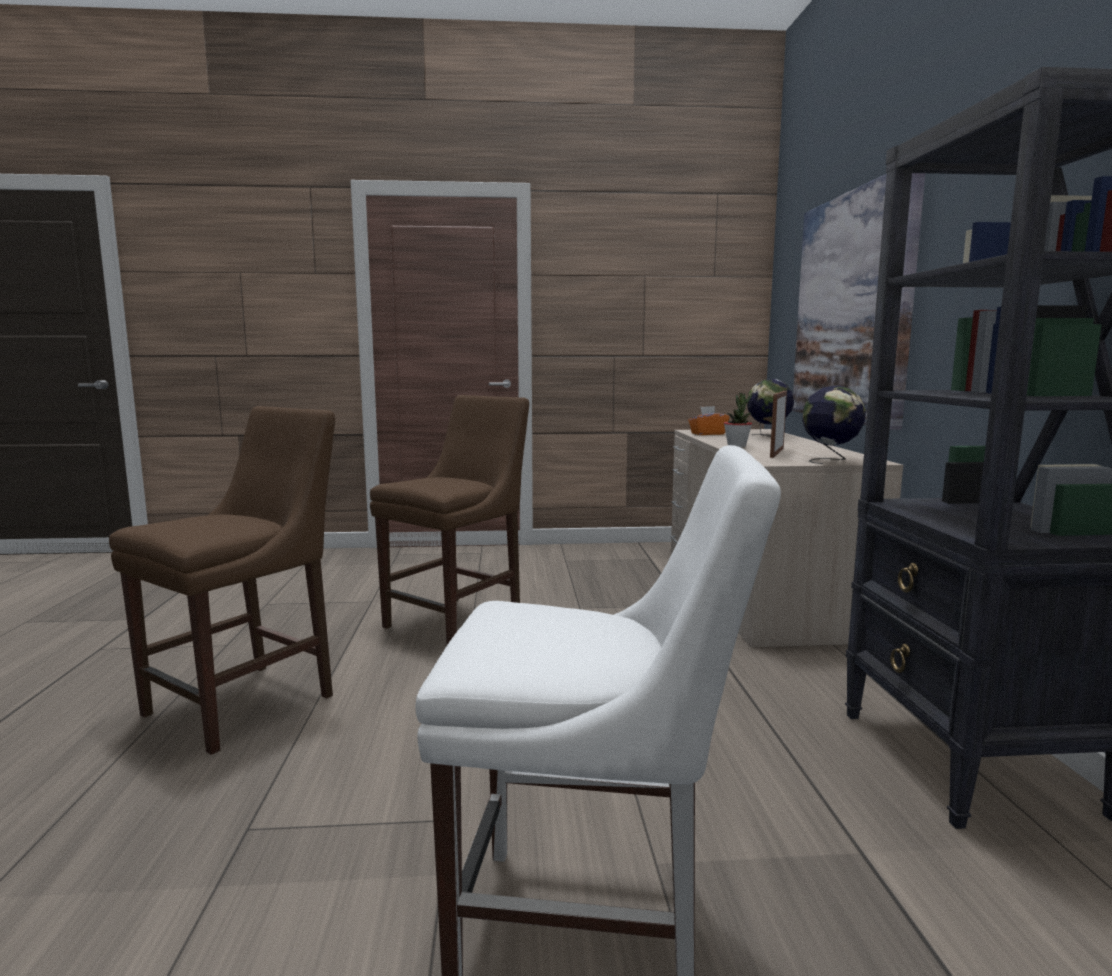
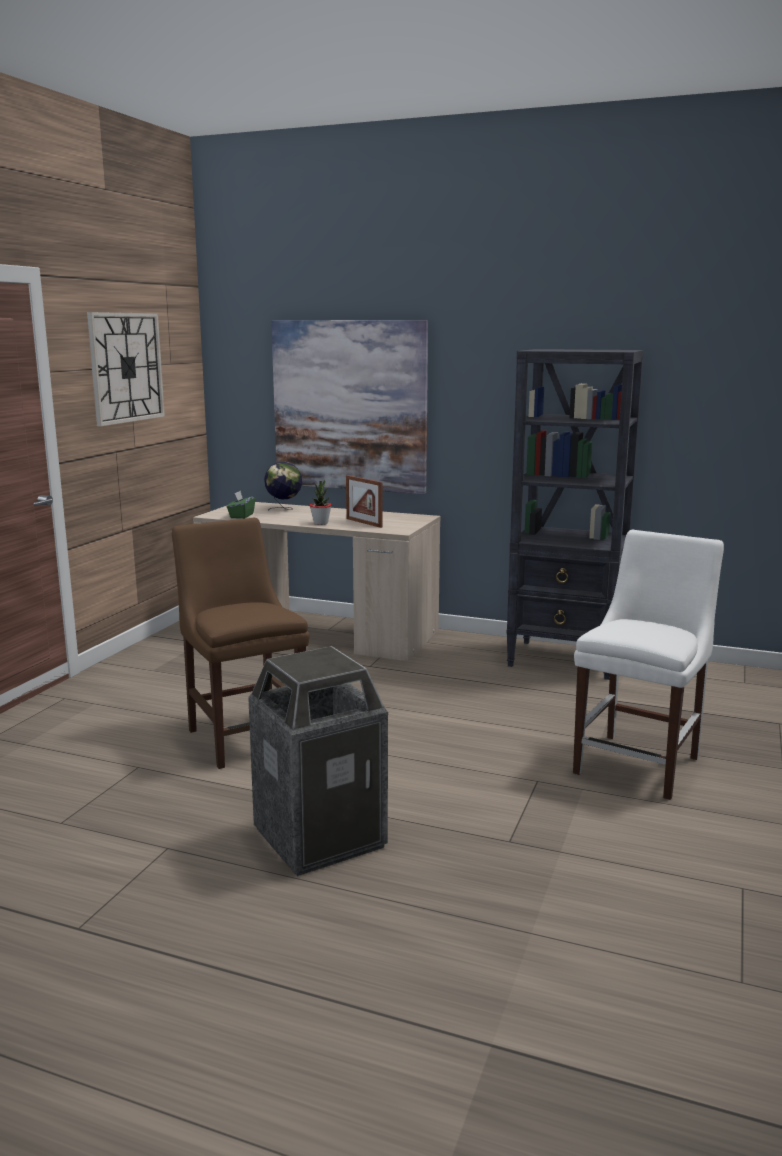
camera: 65 degrees left, 5 degrees up
brown chair [109,406,335,755] -> trash can [248,646,388,876]
orange tissue box [688,406,729,435] -> green tissue box [227,491,255,519]
globe [802,386,866,464] -> none
none -> wall clock [87,312,165,426]

